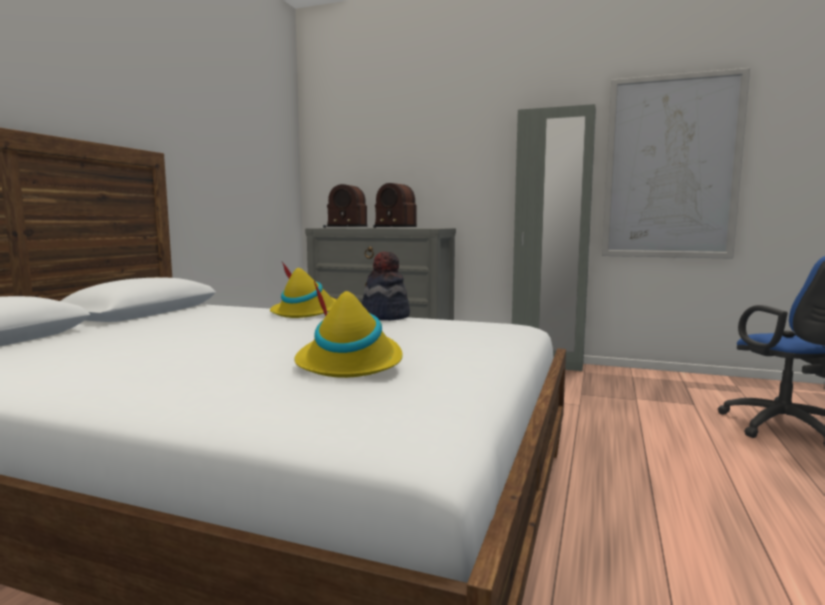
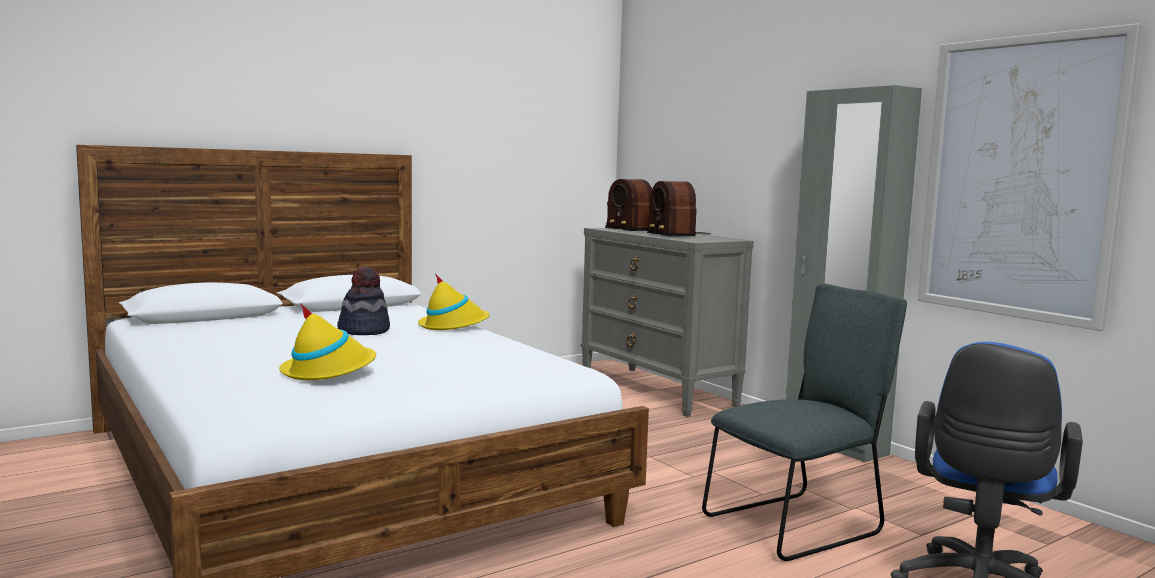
camera: 35 degrees right, 0 degrees up
hat [362,252,410,320] -> hat moved to [337,267,390,335]
none -> grey chair [702,284,907,561]

